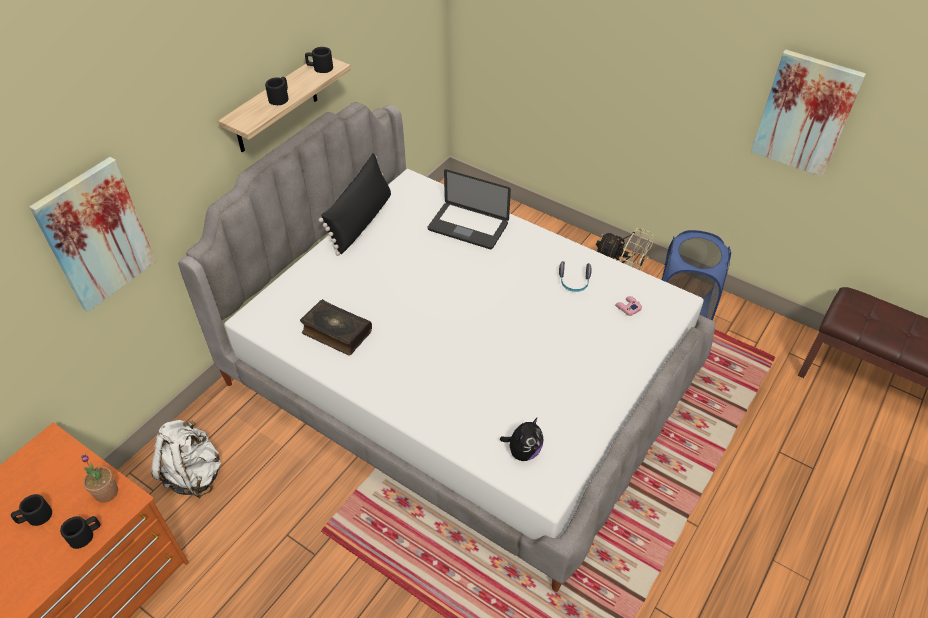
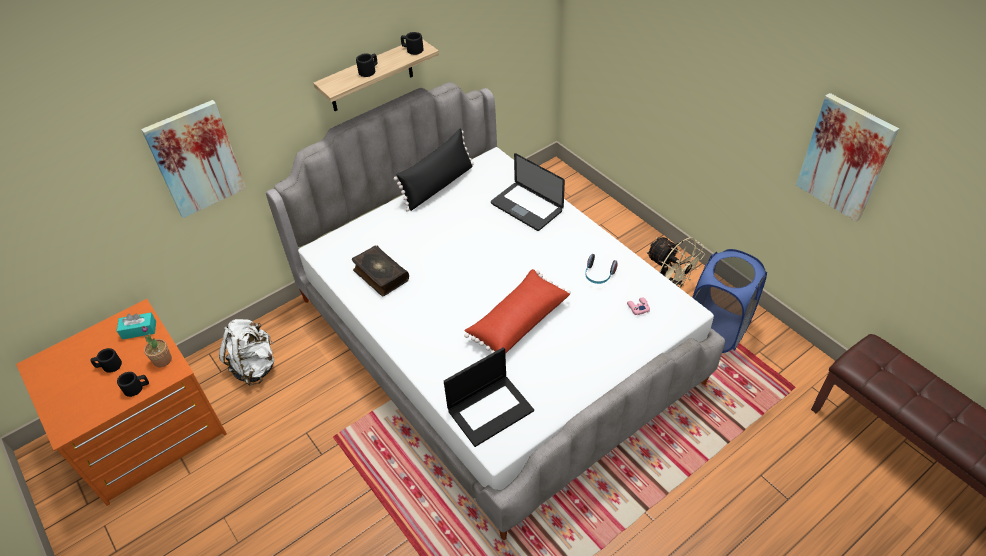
camera: 20 degrees right, 0 degrees up
plush toy [500,417,543,461] -> laptop [444,347,534,447]
none -> turquoise tissue box [117,313,156,340]
none -> red pillow [464,269,571,354]

